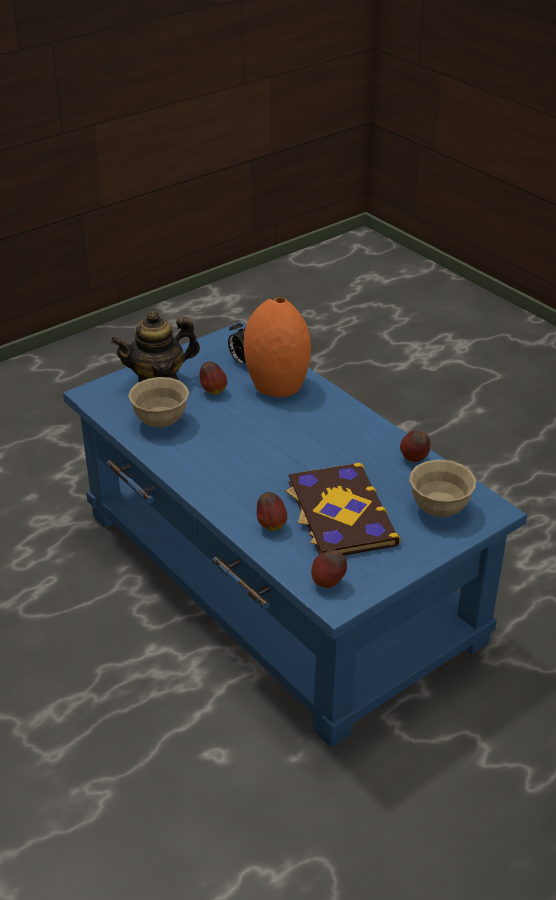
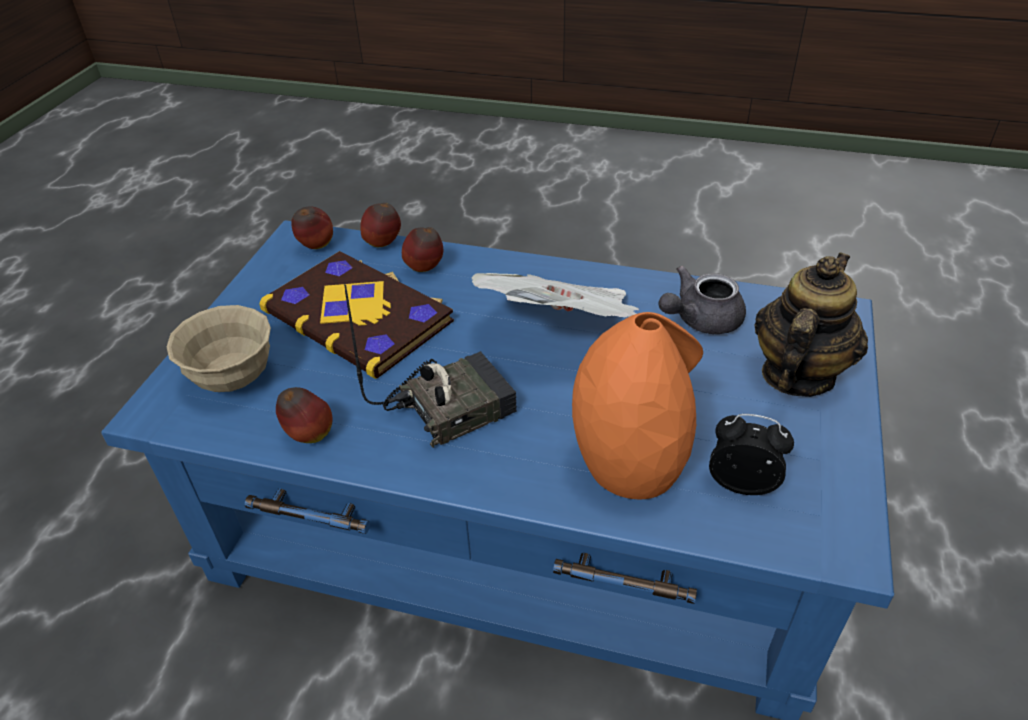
camera: 145 degrees right, 5 degrees up
beige bowl [128,377,189,428] -> grey teapot [659,266,746,334]
apple [200,361,227,395] -> apple moved to [360,203,401,247]
none -> radio [344,285,517,448]
none -> newspaper [472,273,639,317]

